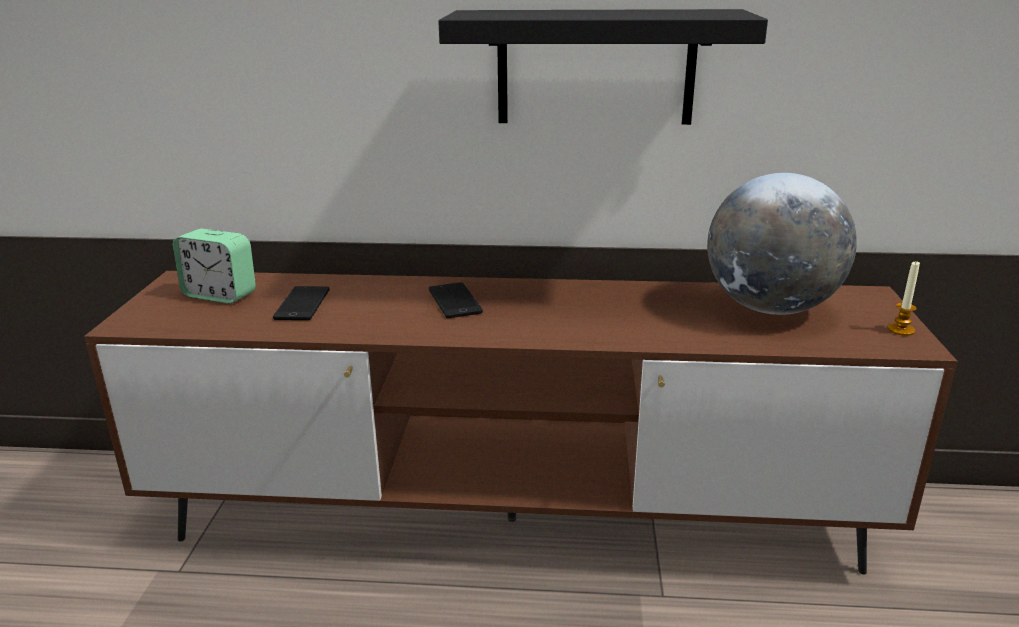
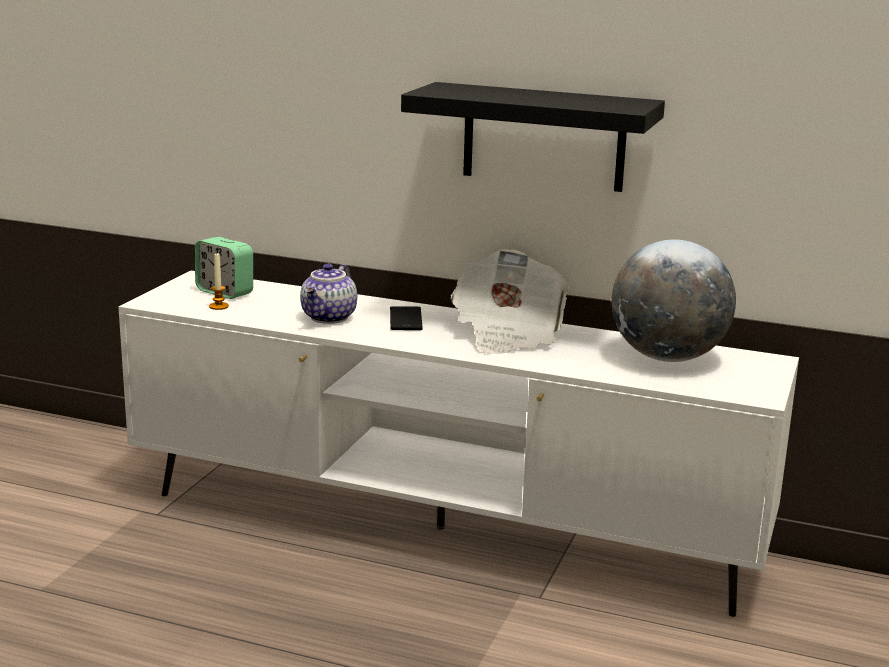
camera: 15 degrees right, 5 degrees down
brown tv stand [84,271,957,575] -> white tv stand [118,271,799,617]
phone [273,286,330,320] -> none
candle [888,260,920,336] -> candle moved to [209,253,229,310]
none -> teapot [300,264,357,324]
none -> newspaper [451,249,569,354]

